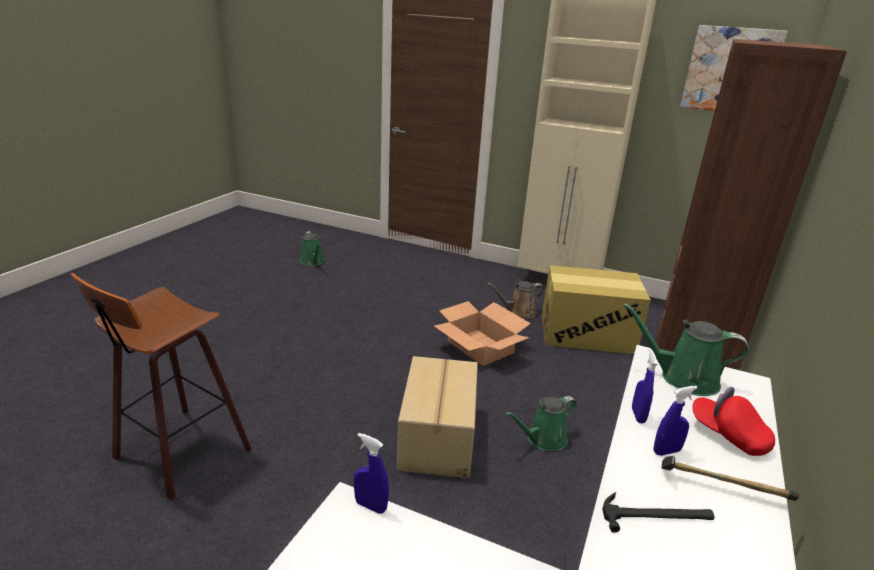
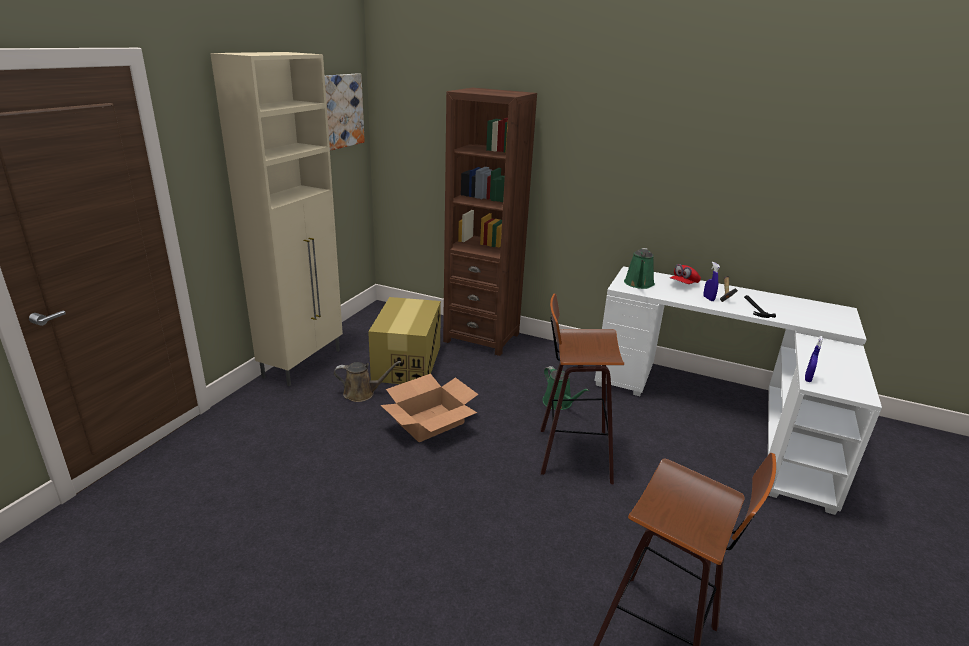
camera: 90 degrees left, 0 degrees up
green watering can [299,231,325,266] -> none
cardboard box [397,356,478,478] -> stool [541,294,624,485]
brown watering can [487,281,545,319] -> brown watering can turned 75 degrees counterclockwise [334,361,401,402]
blue spray bottle [632,349,658,423] -> none

